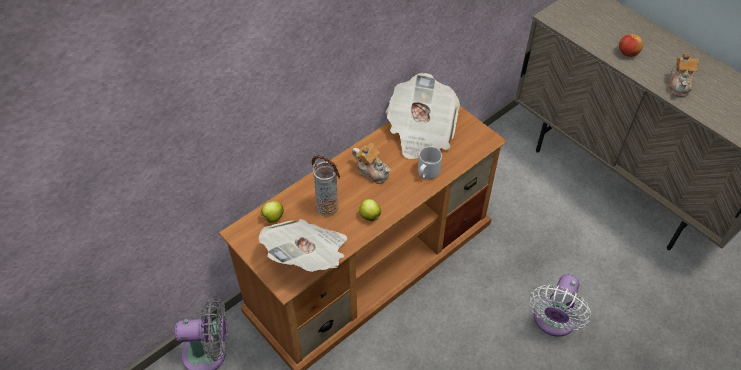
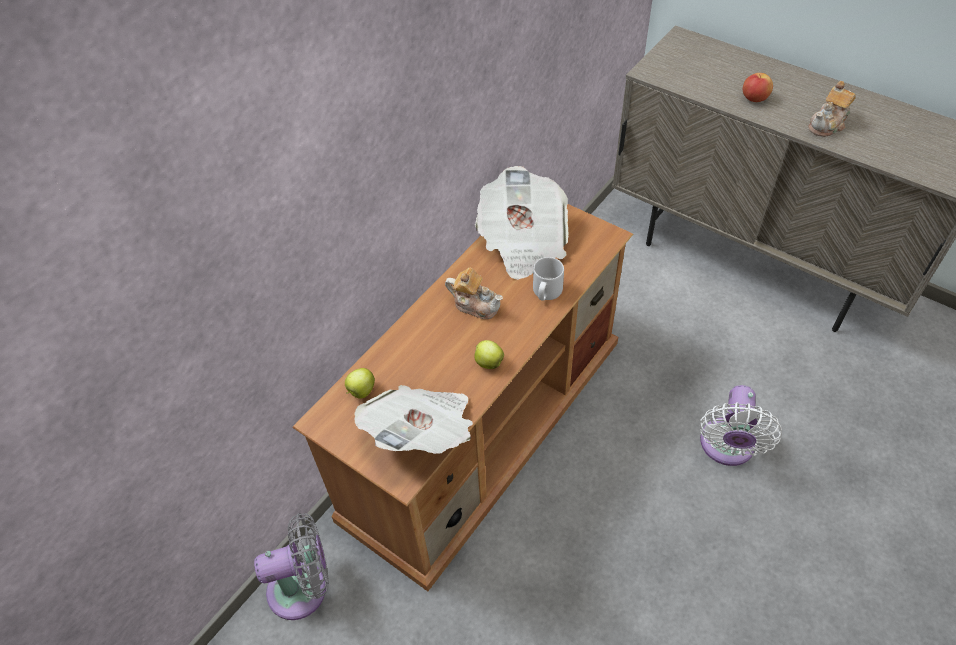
camera: 10 degrees left, 0 degrees up
vase [312,155,340,217] -> none
teapot [669,53,699,97] -> teapot turned 45 degrees clockwise [808,81,856,137]

